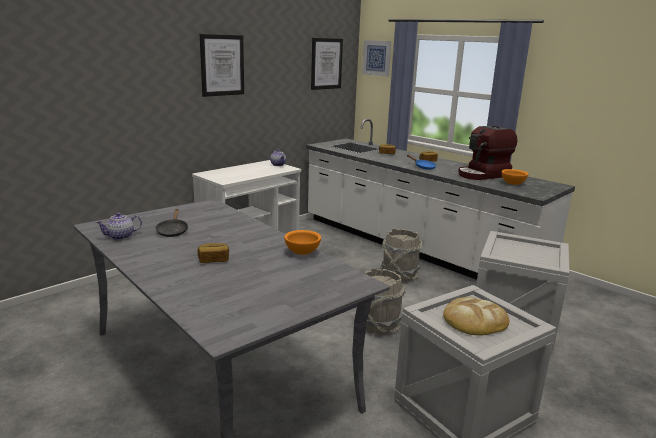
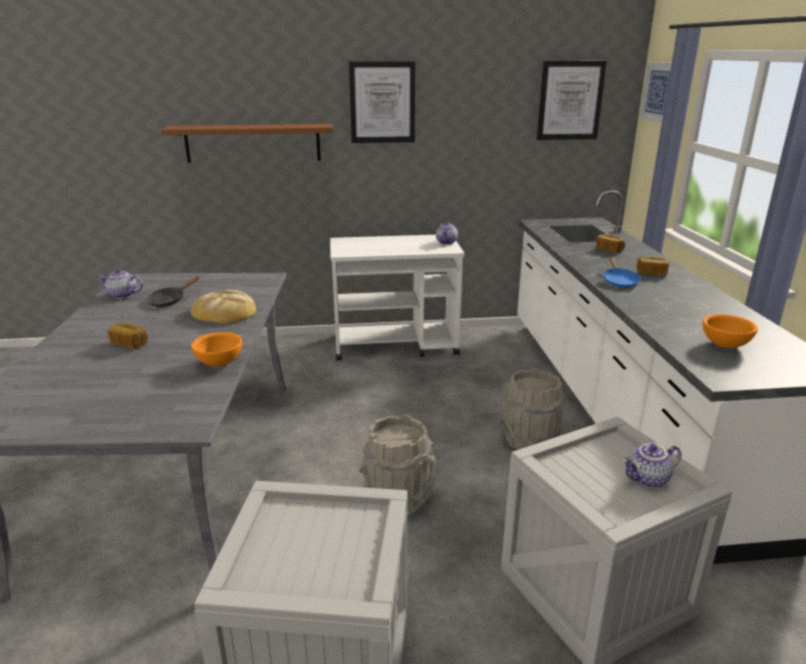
camera: 40 degrees right, 5 degrees up
bread [443,297,509,336] -> bread moved to [191,290,256,323]
coffee machine [458,125,517,180] -> none
none -> brown shelf [161,124,333,163]
none -> teapot [622,444,681,488]

